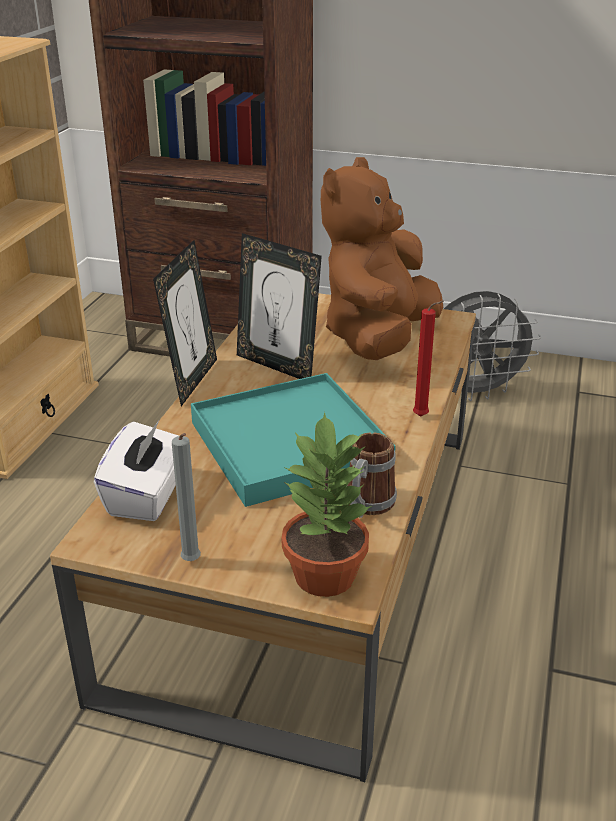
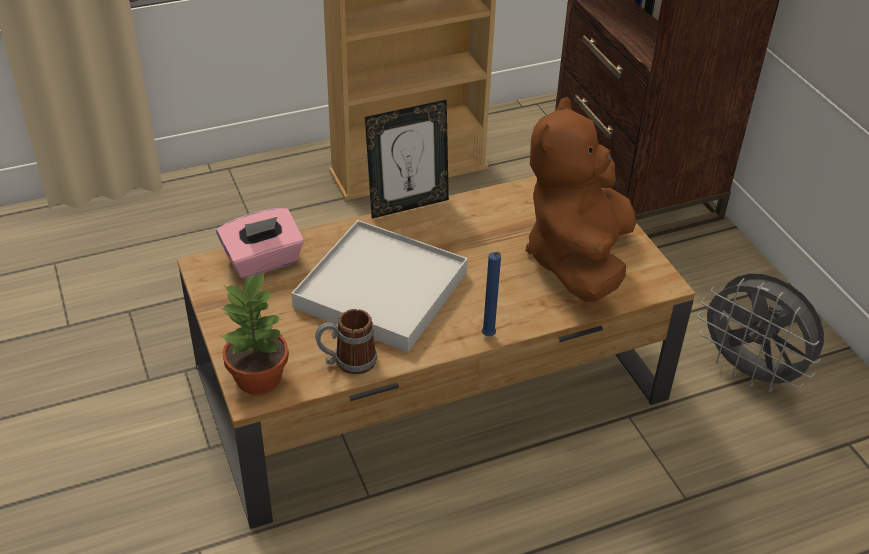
camera: 50 degrees right, 10 degrees up
white tissue box [94,421,179,521] -> pink tissue box [217,208,304,279]
grey candle [172,433,201,561] -> none
turquoise tray [191,373,396,507] -> white tray [291,220,468,352]
picture frame [237,233,322,379] -> none
brown plush toy [321,157,443,360] -> brown plush toy turned 60 degrees counterclockwise [526,97,636,302]
red candle [413,301,444,417] -> blue candle [482,252,501,336]

